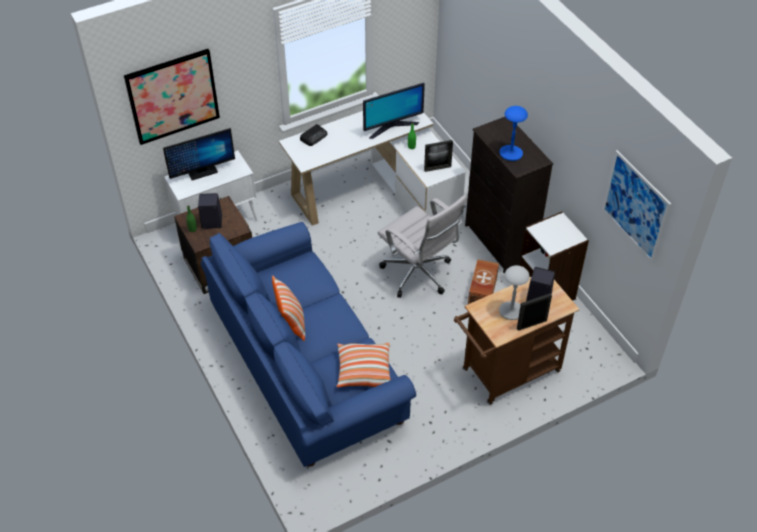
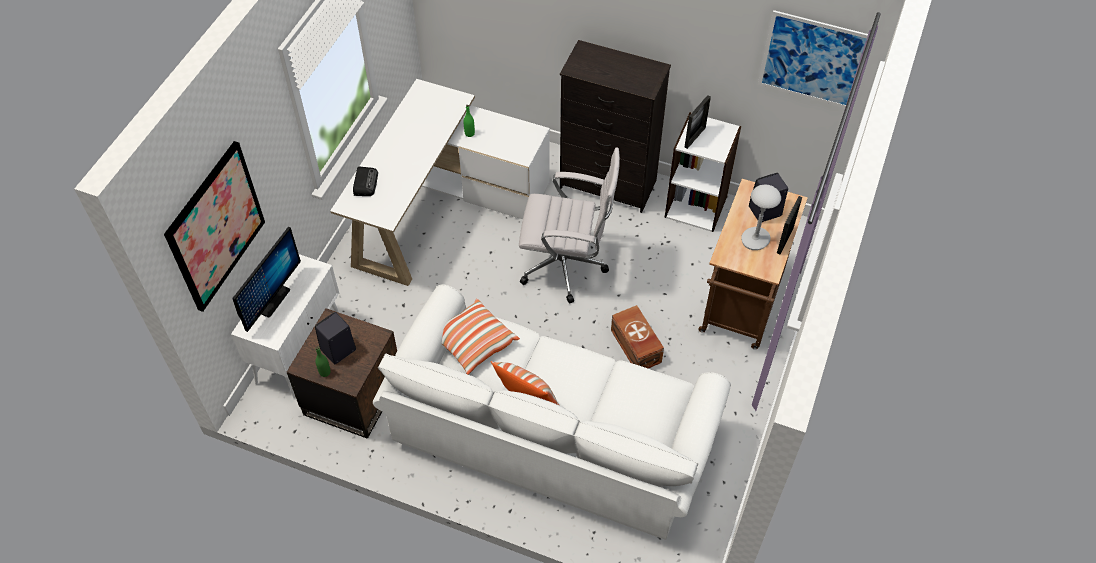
camera: 40 degrees left, 5 degrees up
blue sofa [201,222,416,467] -> white sofa [373,284,731,540]
pillow [337,343,391,387] -> pillow moved to [442,299,520,375]
monitor [363,83,425,139] -> none
picture frame [424,140,453,172] -> picture frame moved to [685,95,711,149]
brown storage box [468,260,499,304] -> brown storage box moved to [611,305,664,368]
blue table lamp [500,106,528,161] -> none

